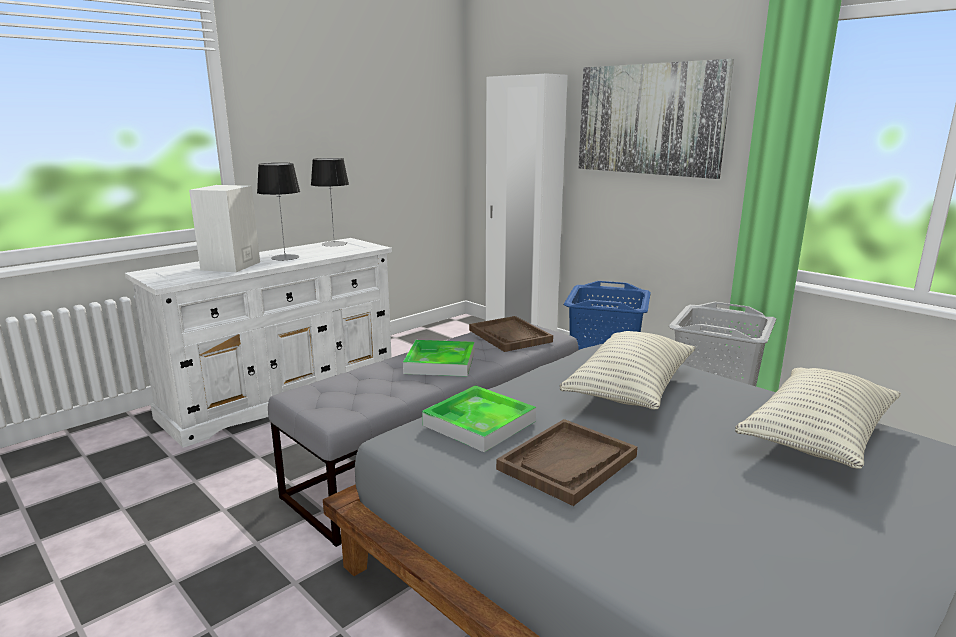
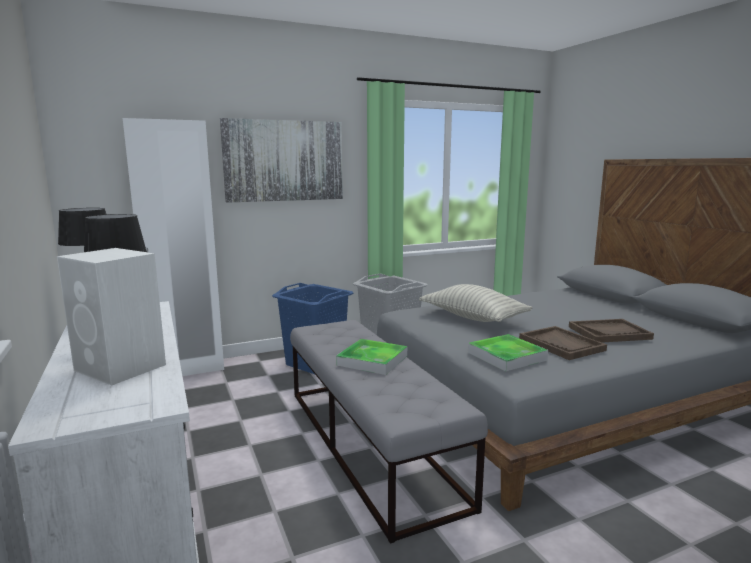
camera: 70 degrees left, 5 degrees down
brown tray [469,316,553,352] -> brown tray moved to [569,319,654,343]
pillow [735,368,901,469] -> none

